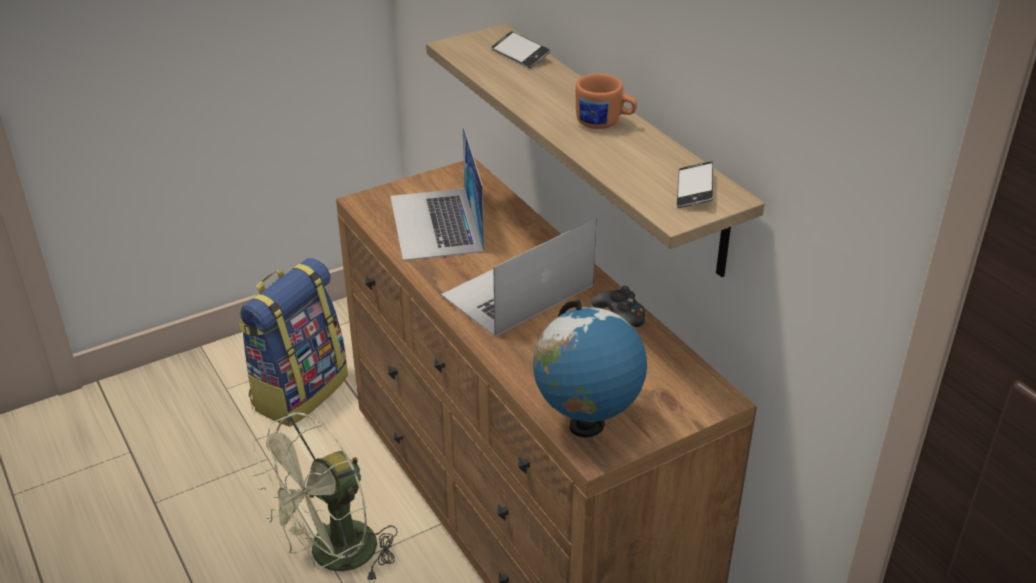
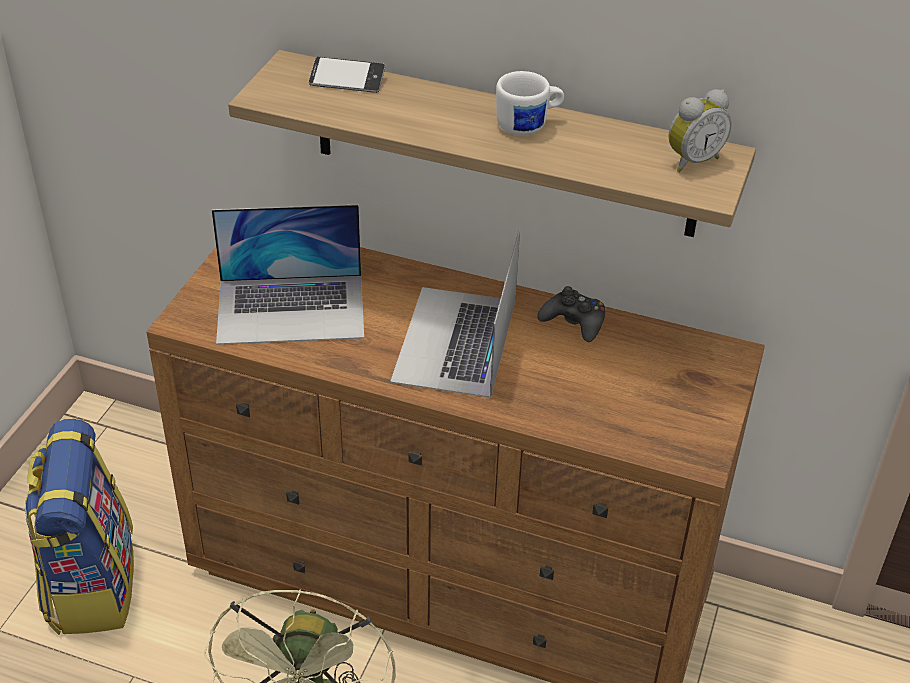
camera: 40 degrees left, 5 degrees up
laptop [390,126,484,261] -> laptop turned 45 degrees counterclockwise [212,204,364,345]
globe [533,300,647,437] -> none
orange mug [575,73,637,129] -> white mug [496,71,564,136]
phone [677,161,714,208] -> alarm clock [668,89,732,172]

